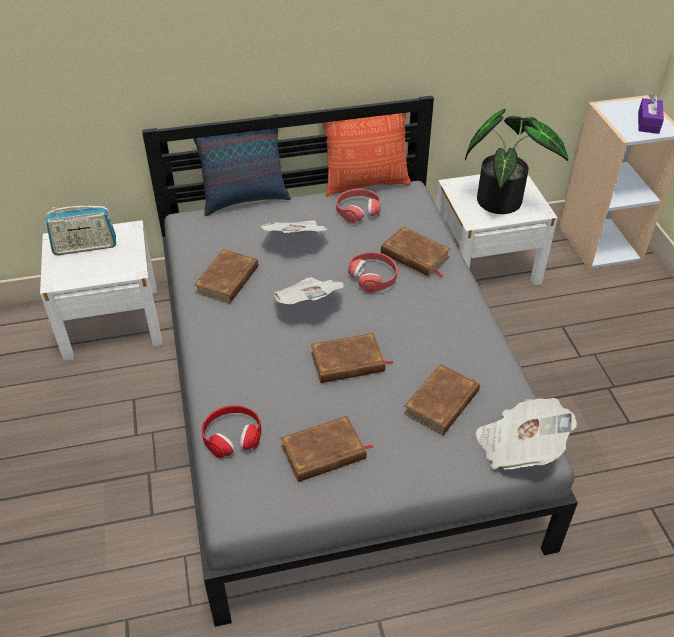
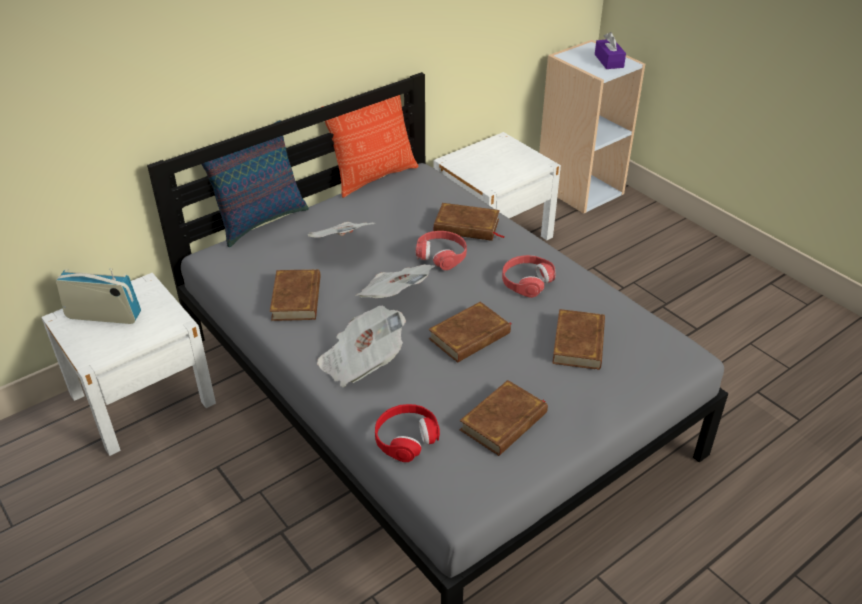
camera: 25 degrees left, 5 degrees down
radio [45,206,116,255] -> radio turned 135 degrees counterclockwise [56,268,141,324]
red headphones [336,189,381,224] -> red headphones moved to [502,255,556,298]
potted plant [465,109,568,214] -> none
newspaper [475,398,577,470] -> newspaper moved to [317,305,406,387]

